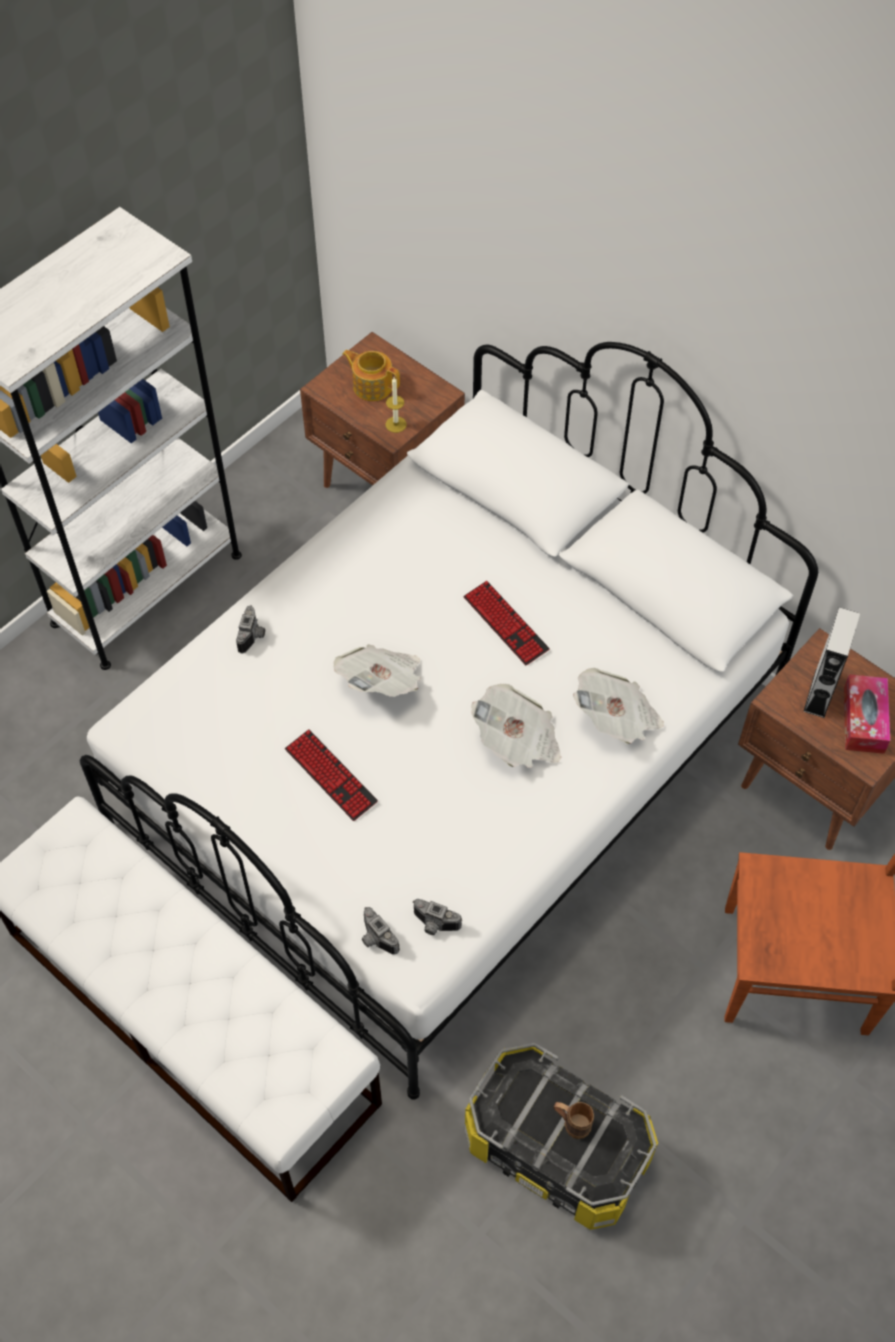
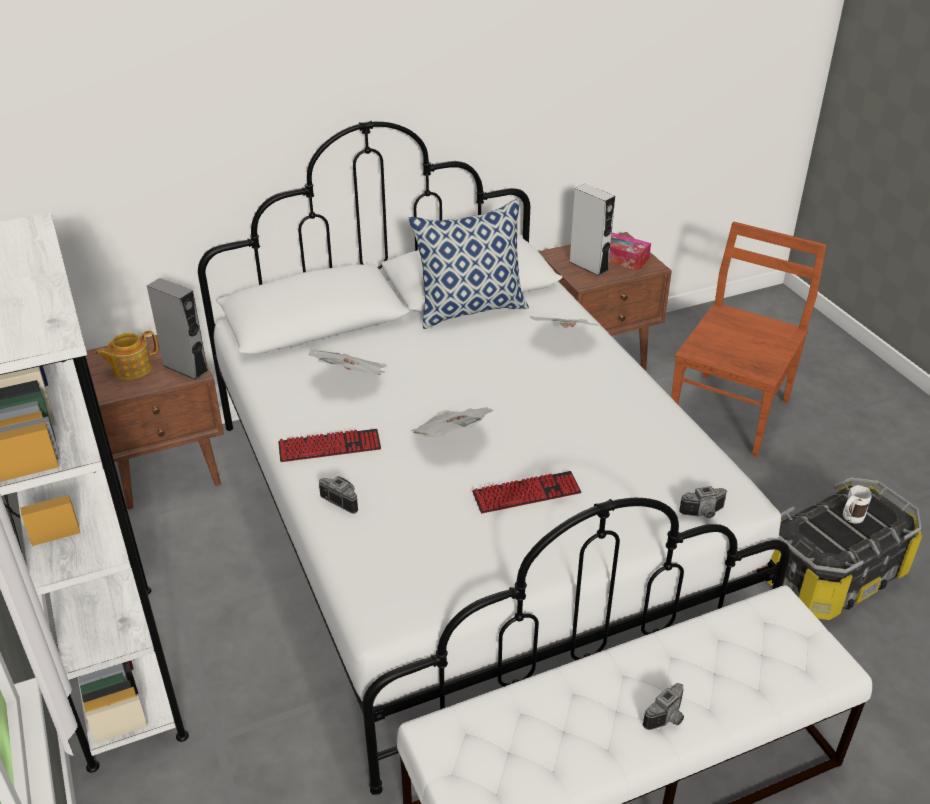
camera: 65 degrees left, 20 degrees down
candle [385,377,407,433] -> grey speaker [147,278,208,380]
camera [413,899,462,935] -> camera moved to [643,683,684,730]
keyboard [464,581,550,666] -> keyboard moved to [278,429,381,462]
newspaper [471,684,561,768] -> newspaper moved to [309,350,387,375]
brown mug [554,1102,594,1139] -> white mug [843,485,872,524]
none -> pillow [409,199,529,329]

